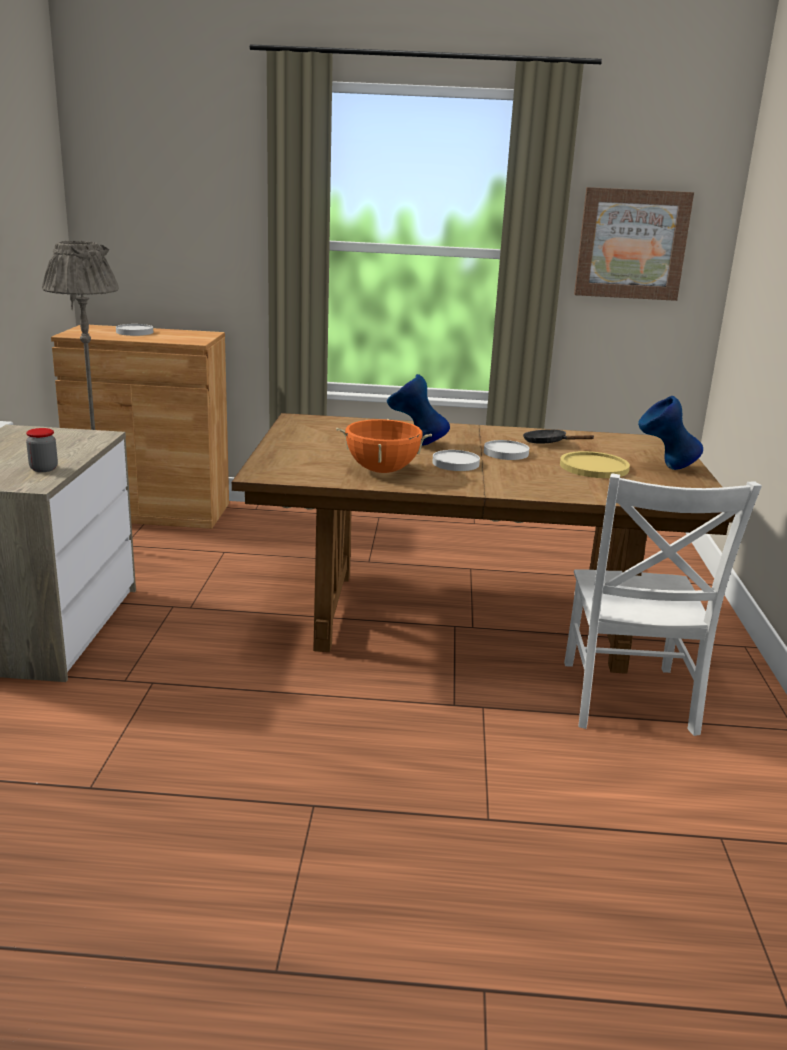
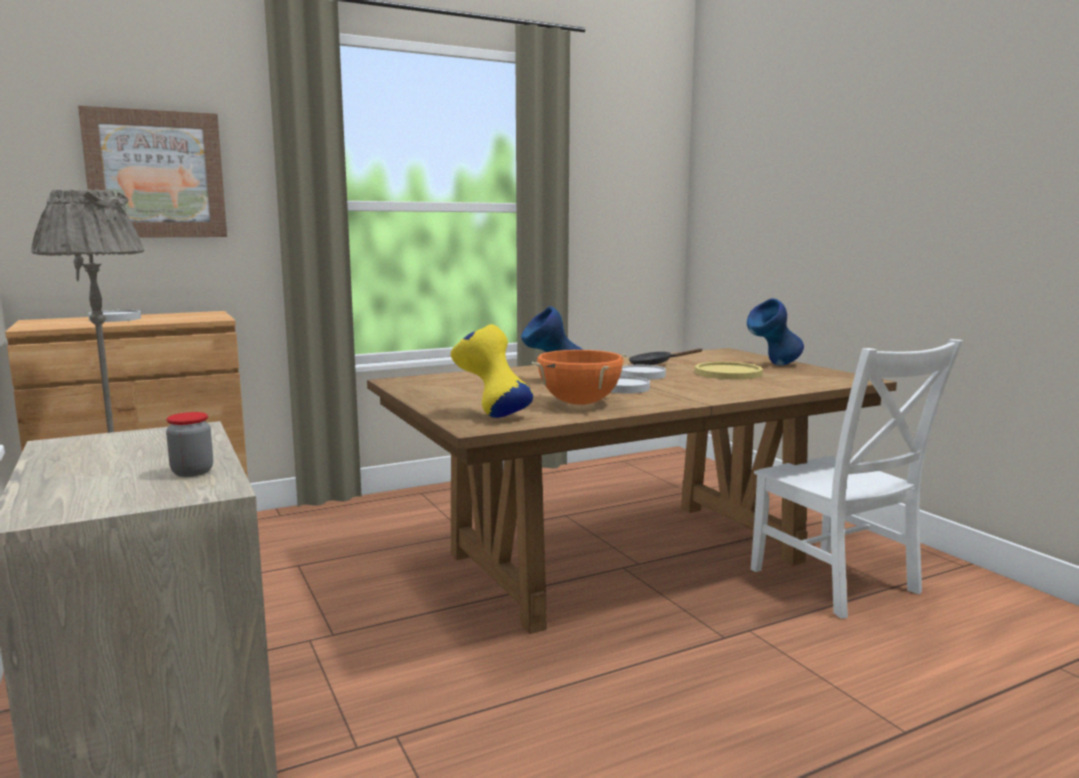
camera: 30 degrees left, 10 degrees down
picture [574,187,694,301] -> picture moved to [78,105,227,238]
none -> yellow vase [451,324,533,418]

